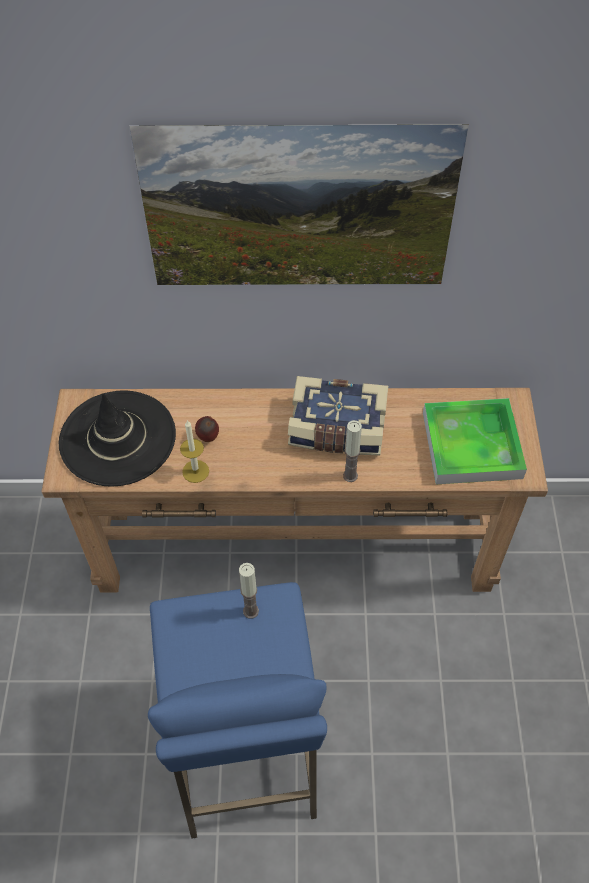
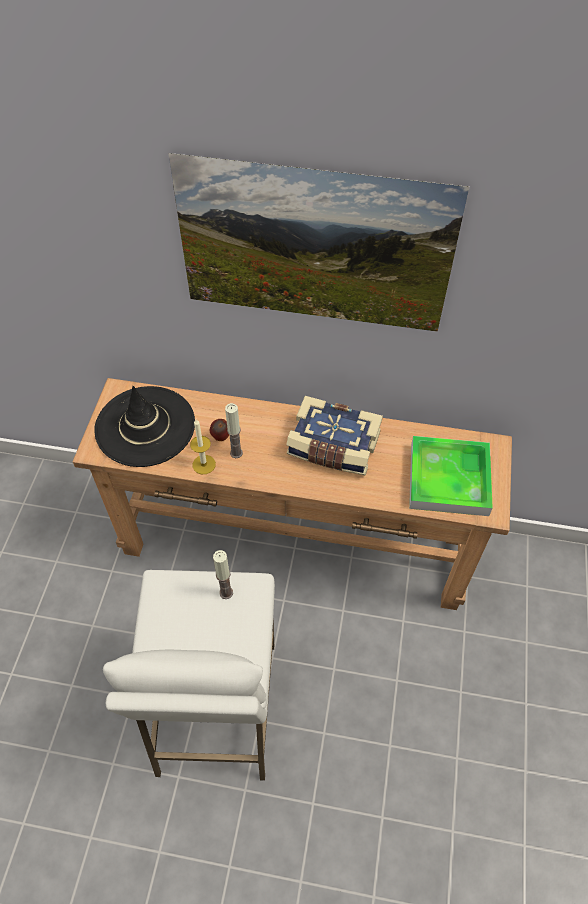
camera: 10 degrees right, 0 degrees up
blue stool [148,582,327,839] -> white stool [103,570,275,781]
candle [343,420,362,482] -> candle moved to [225,403,243,458]

